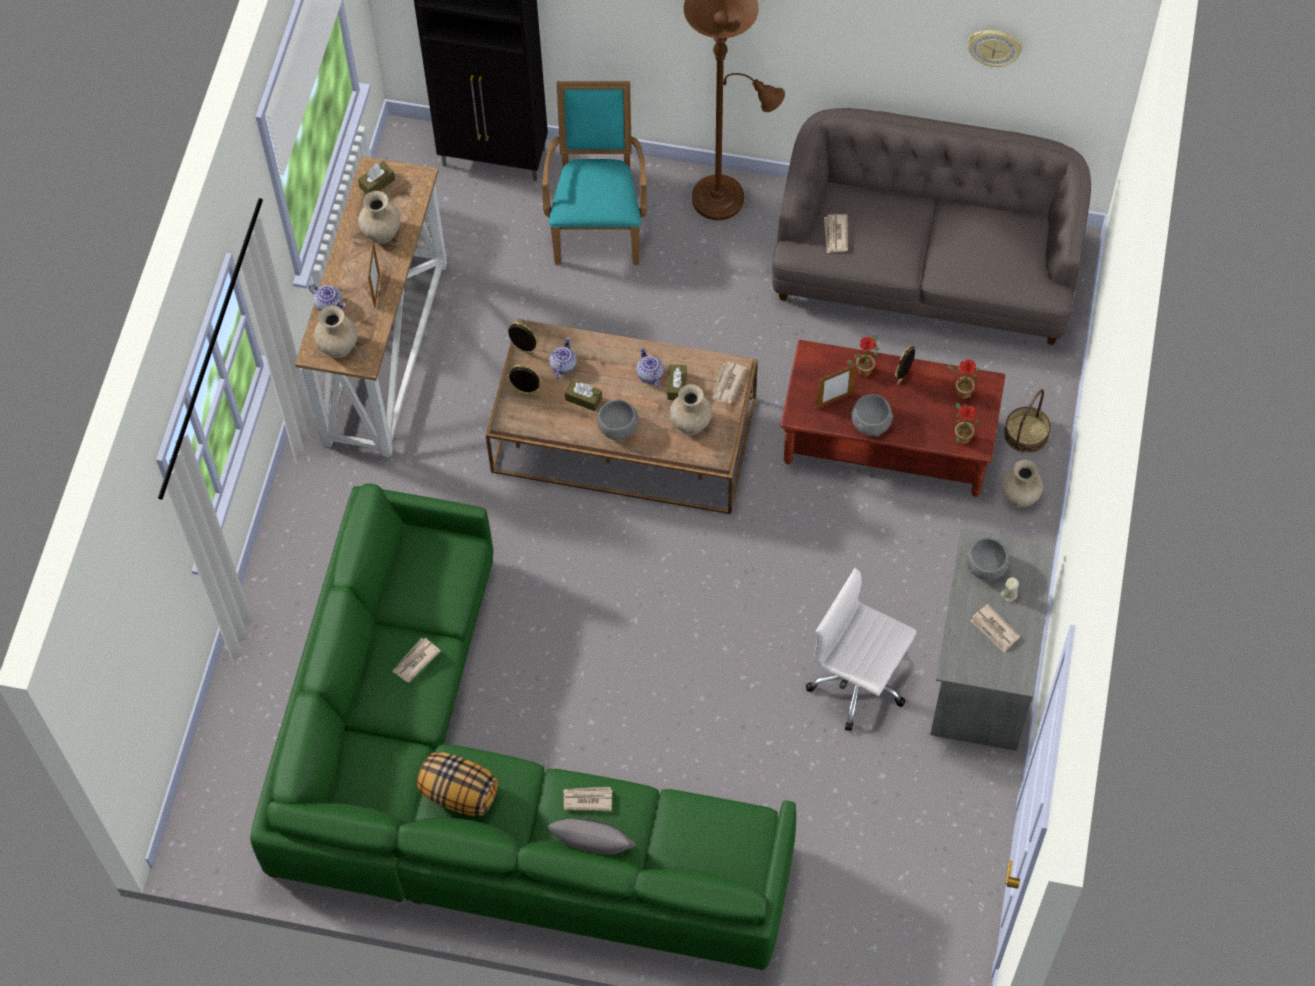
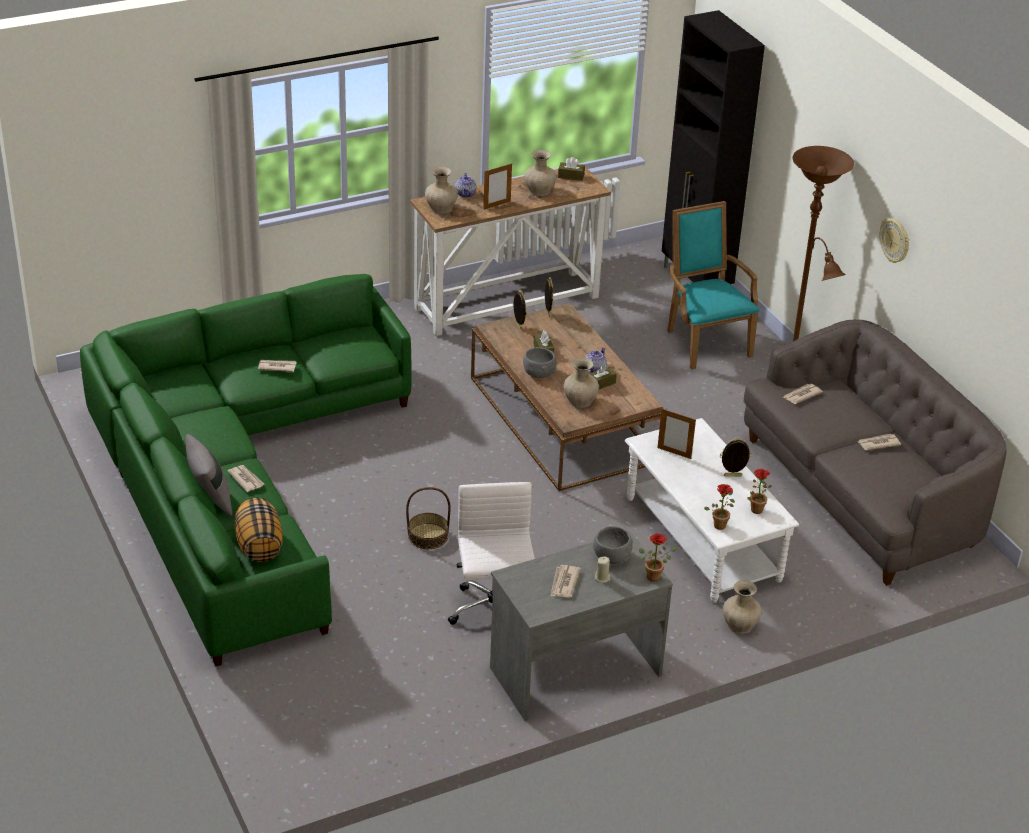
camera: 50 degrees right, 25 degrees down
pillow [416,752,498,816] -> pillow moved to [234,498,283,562]
turquoise armchair [542,81,647,265] -> turquoise armchair turned 75 degrees counterclockwise [668,201,759,370]
teapot [549,337,577,379] -> none
newspaper [711,362,747,403] -> newspaper moved to [857,434,901,450]
brown coffee table [780,340,1005,497] -> white coffee table [625,418,799,603]
potted plant [847,335,879,377] -> potted plant moved to [639,533,678,582]
grey bowl [851,394,893,437] -> none
wall clock [968,30,1022,68] -> wall clock moved to [879,218,909,263]
basket [1004,389,1051,453] -> basket moved to [406,487,451,549]

